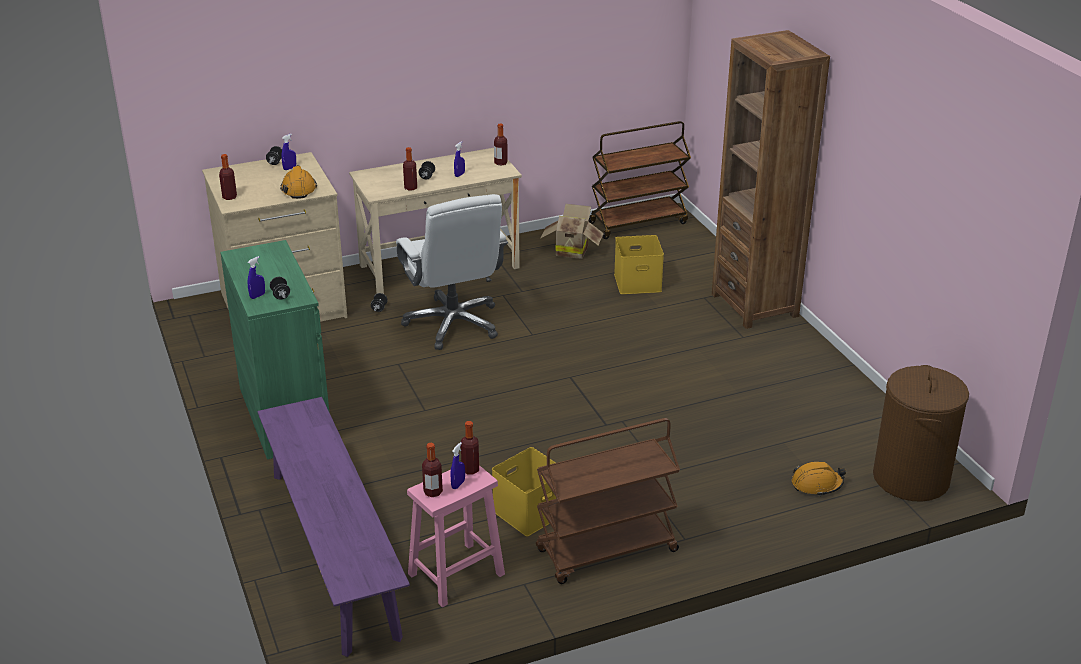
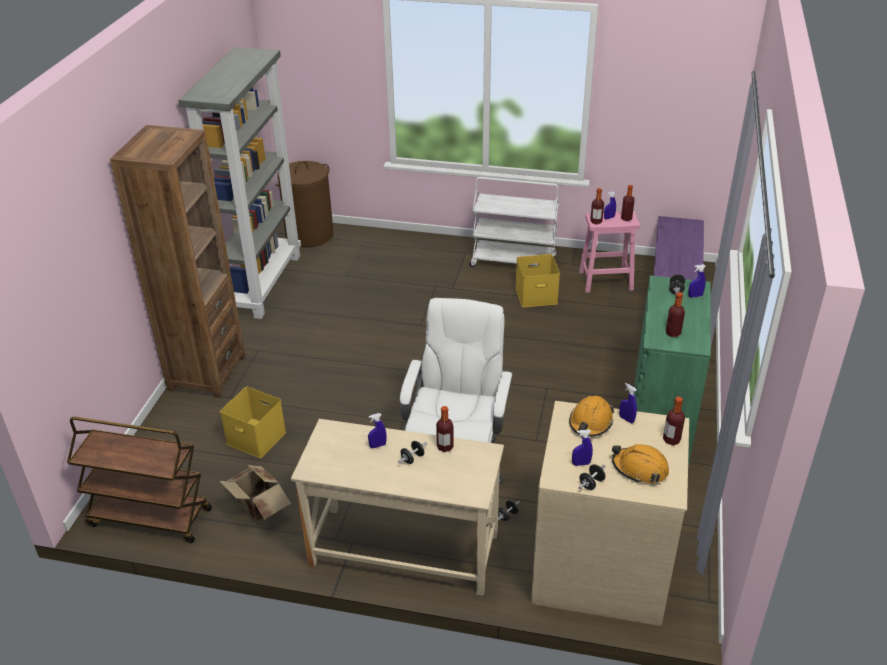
camera: 145 degrees left, 5 degrees up
bottle [494,124,508,166] -> bottle moved to [666,292,685,337]
brown cart [536,418,680,584] -> white cart [469,177,559,267]
orange hard hat [792,462,846,496] -> orange hard hat moved to [612,444,669,483]
none -> grey bookcase [178,47,301,319]
none -> blue spray bottle [619,383,637,423]

